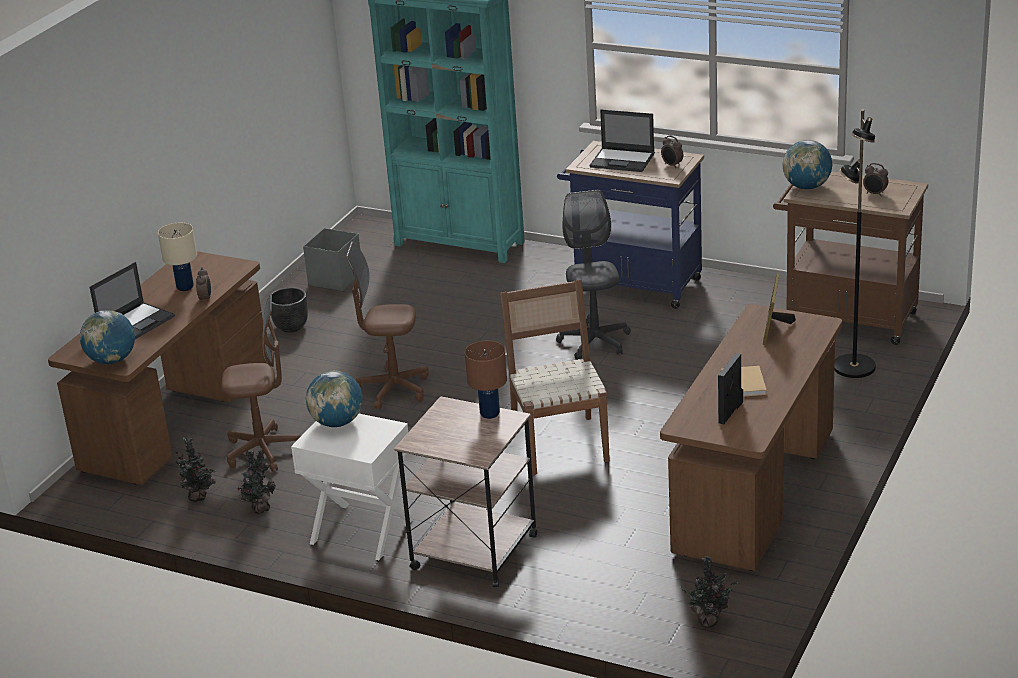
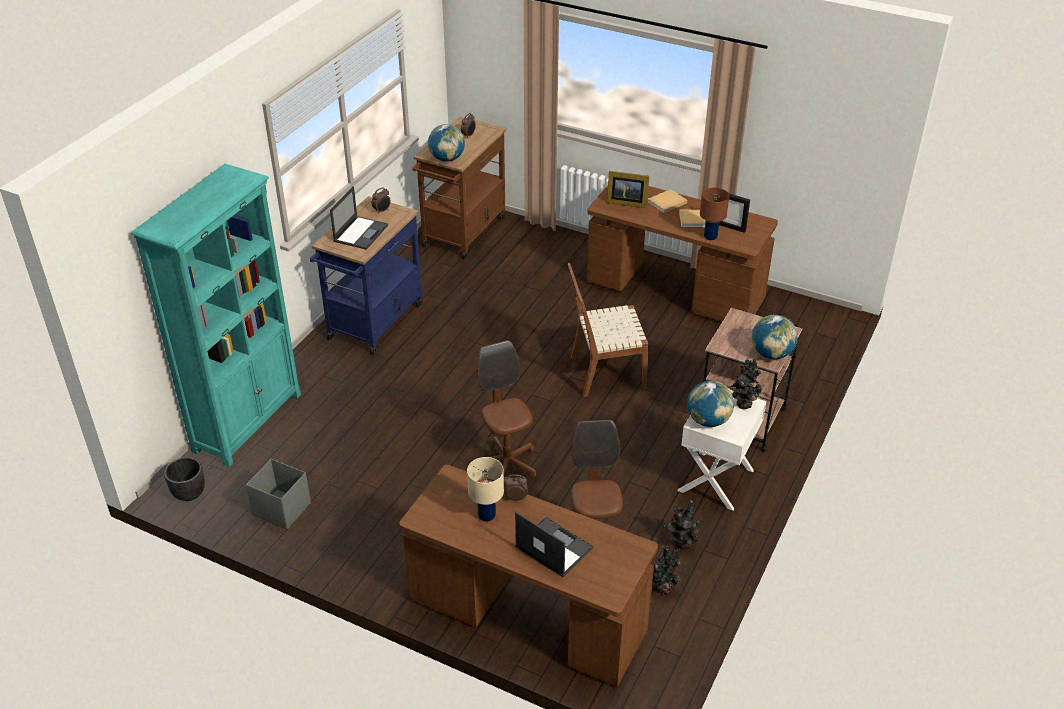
camera: 90 degrees left, 10 degrees up
globe [80,310,135,364] -> globe moved to [752,315,798,359]
black planter [268,287,308,333] -> black planter moved to [164,457,205,501]
brown office chair [346,242,429,409] -> brown office chair turned 150 degrees clockwise [476,340,536,478]
brown table lamp [465,341,507,419] -> brown table lamp moved to [700,188,729,240]
grey office chair [556,190,631,360] -> none
potted plant [681,556,738,628] -> potted plant moved to [730,359,762,409]
black floor lamp [834,109,876,378] -> none
none -> beige book [648,189,687,213]

